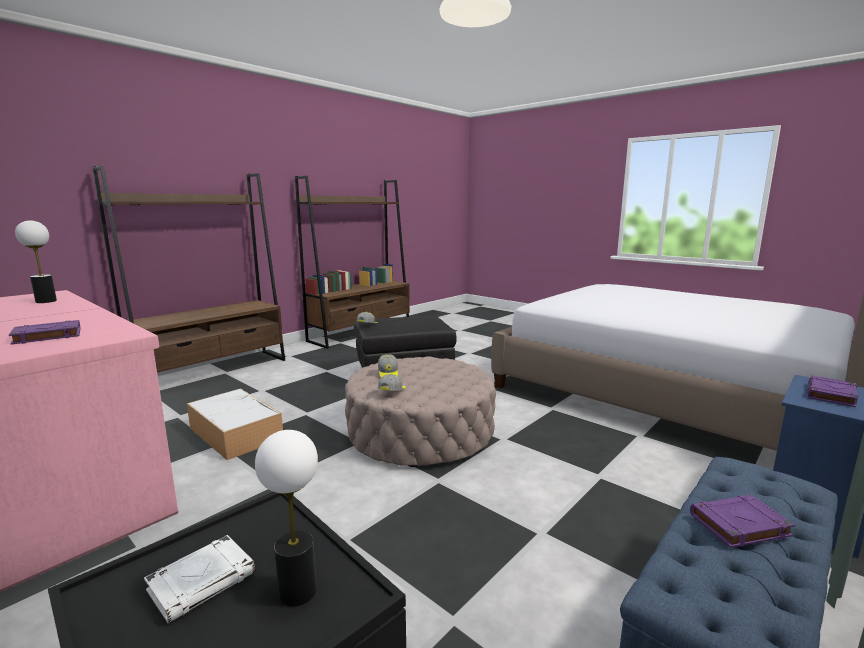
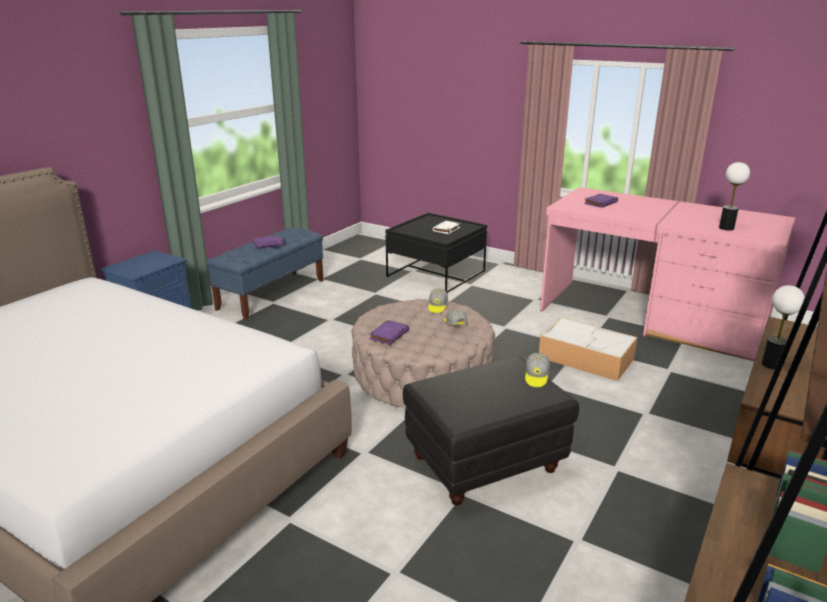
camera: 170 degrees right, 10 degrees up
table lamp [255,430,318,607] -> table lamp moved to [762,285,805,369]
purple book [807,376,858,407] -> purple book moved to [369,320,409,345]

